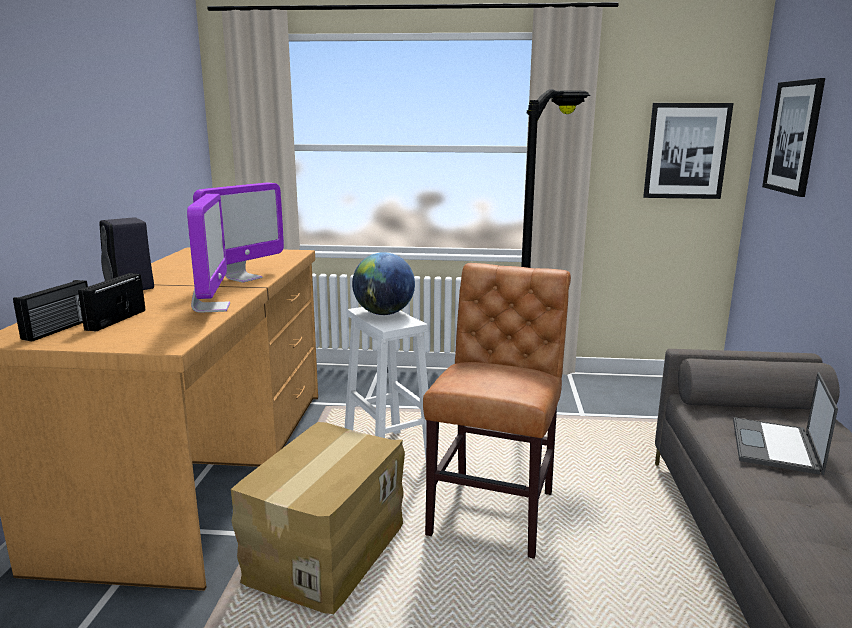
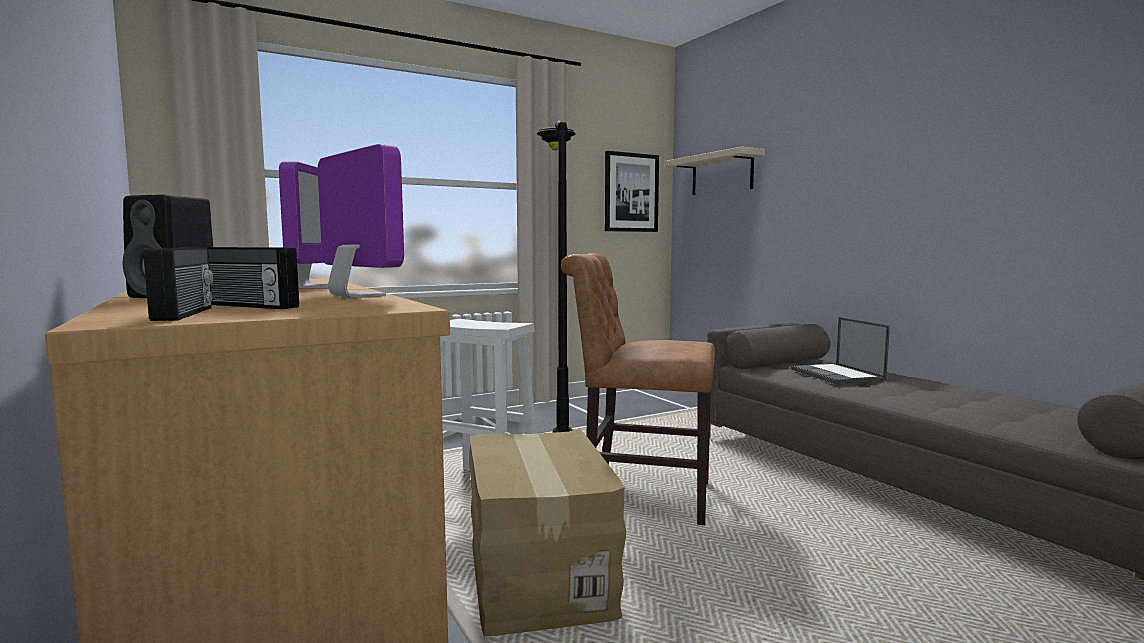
camera: 35 degrees left, 10 degrees down
radio [78,273,145,332] -> radio turned 45 degrees counterclockwise [207,247,299,309]
globe [352,252,415,315] -> none
brown chair [423,263,571,559] -> brown chair turned 60 degrees counterclockwise [561,253,715,525]
picture [762,78,825,197] -> beige shelf [664,147,765,195]

